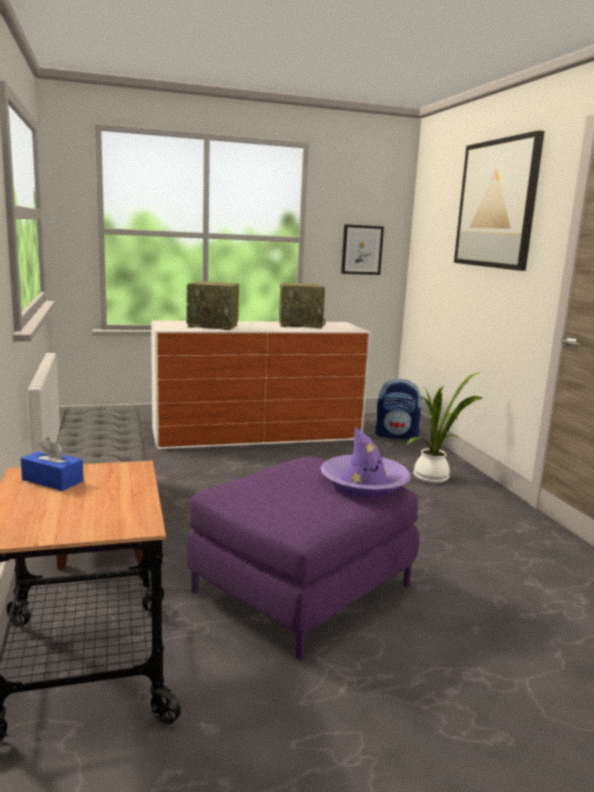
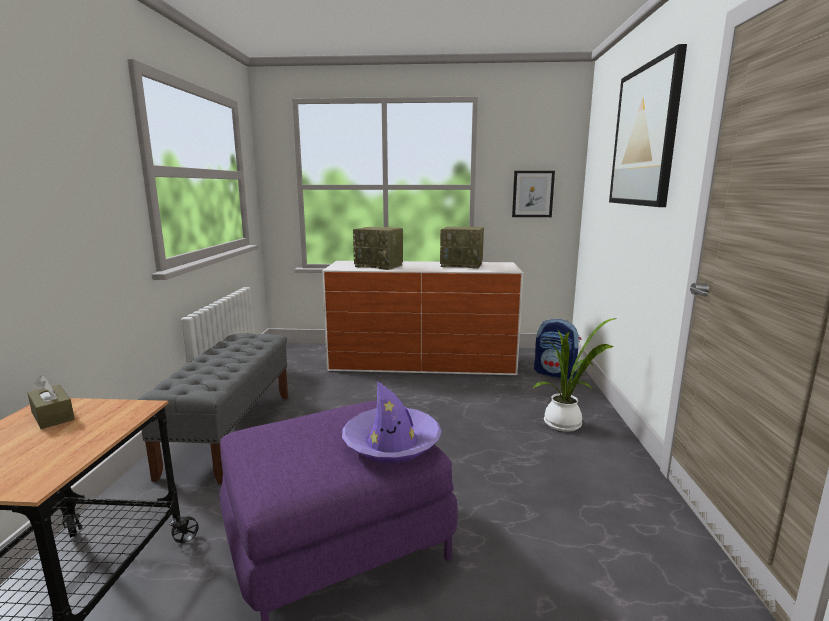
camera: 20 degrees right, 0 degrees up
blue tissue box [21,437,83,491] -> brown tissue box [27,376,75,429]

